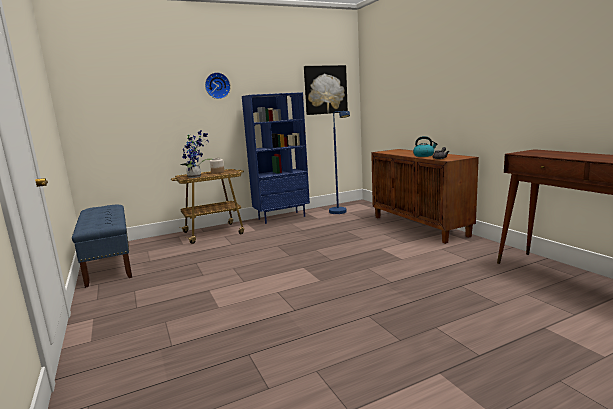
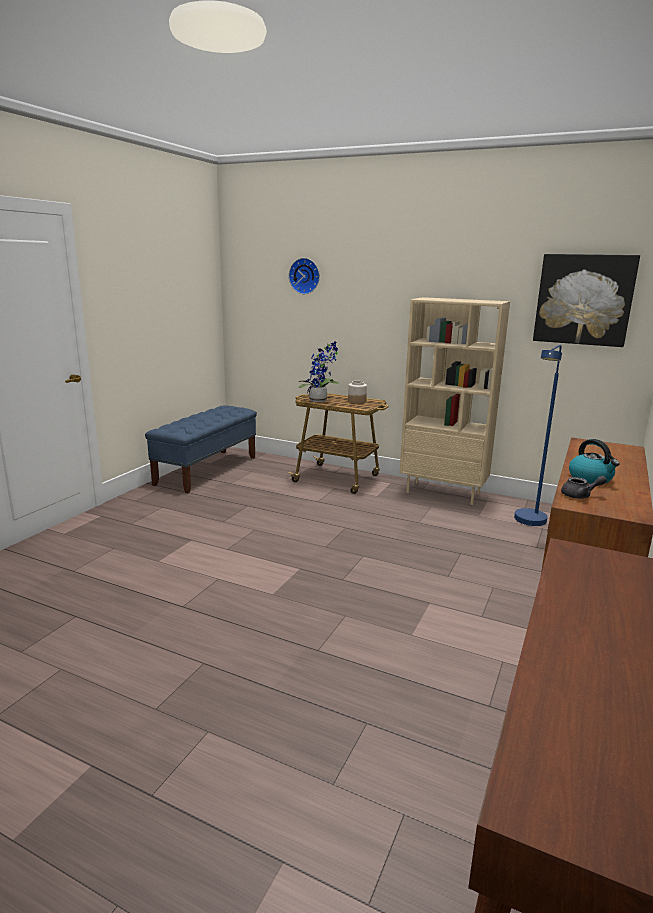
camera: 50 degrees right, 5 degrees up
wall clock [205,72,231,99] -> wall clock moved to [289,258,320,294]
blue bookcase [242,92,310,224] -> beige bookcase [400,297,510,505]

